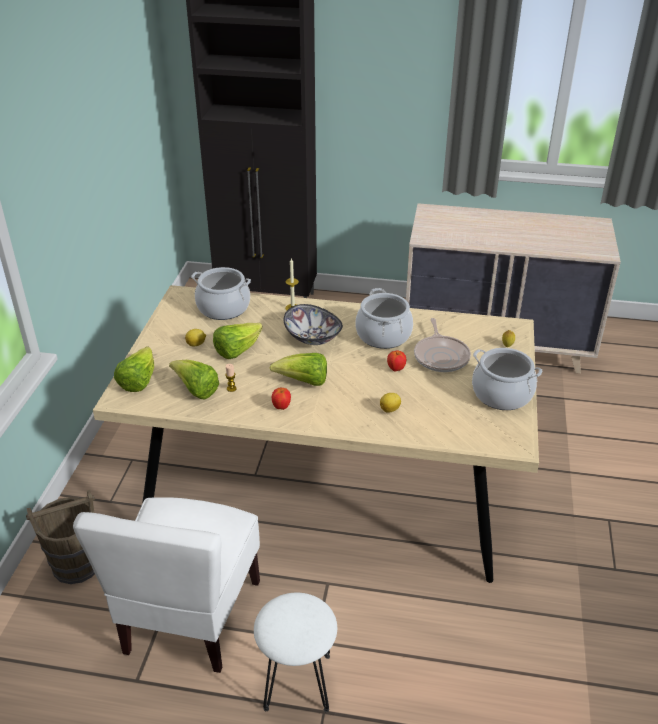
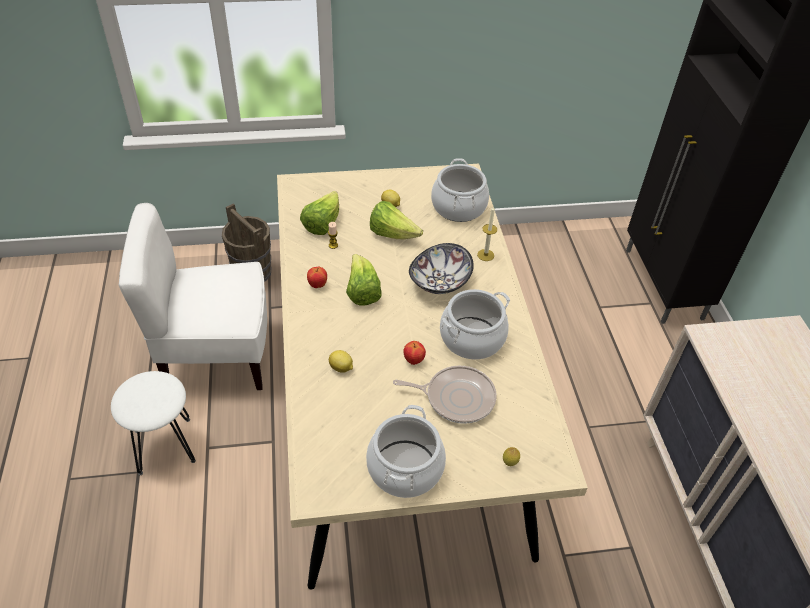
camera: 70 degrees right, 10 degrees up
lettuce [114,346,154,392] -> none
frying pan [414,318,471,372] -> frying pan turned 150 degrees counterclockwise [393,366,497,424]

